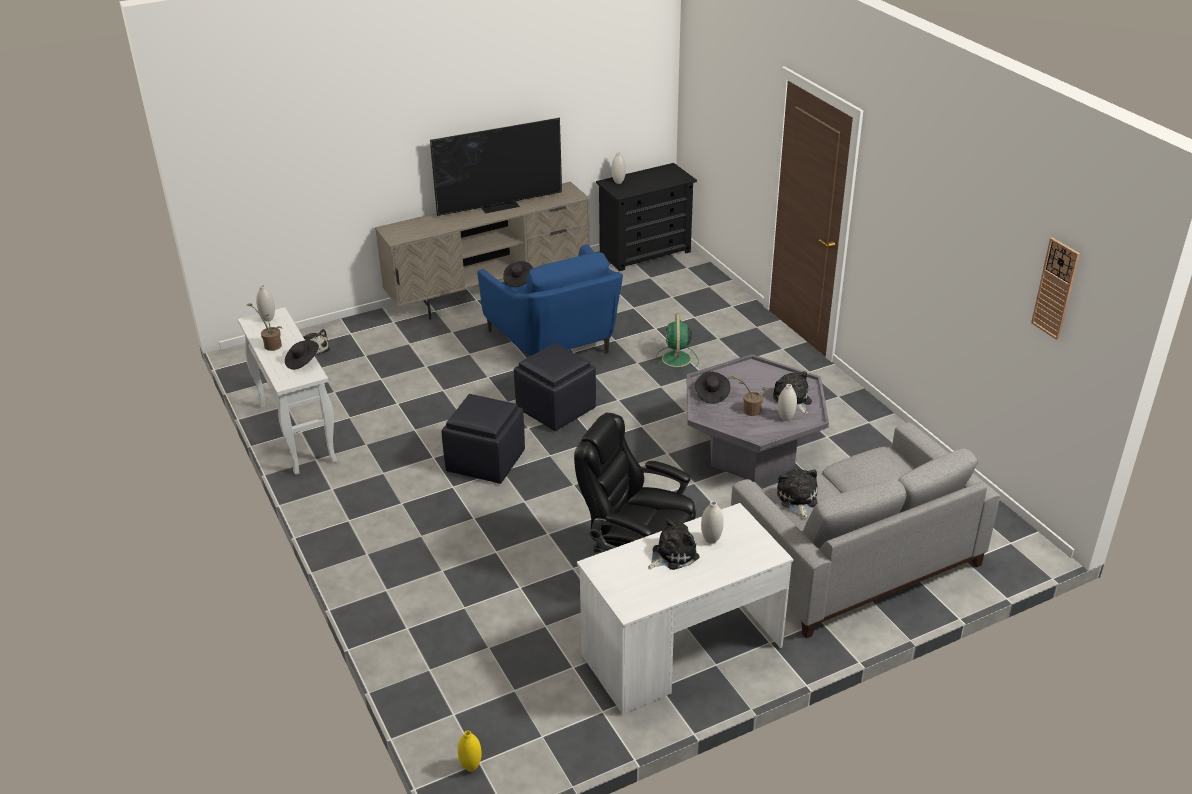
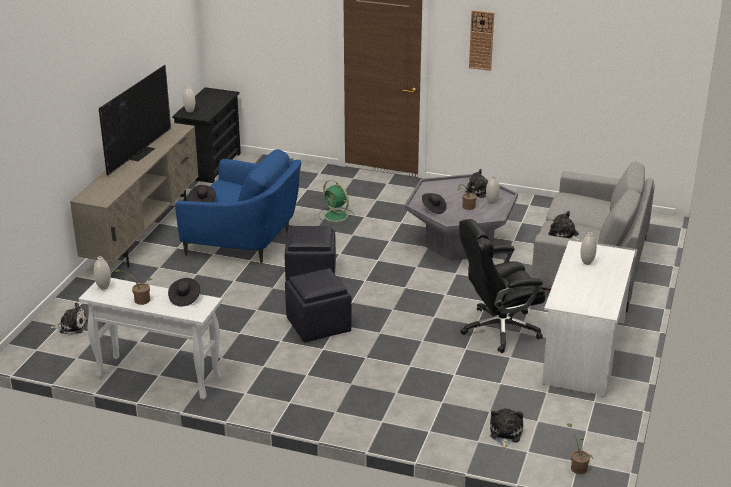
camera: 45 degrees left, 5 degrees down
yellow vase [458,731,481,772] -> potted plant [567,423,593,474]
plush toy [648,518,699,570] -> plush toy moved to [490,409,523,450]
wall clock [1031,238,1080,340] -> wall clock moved to [469,10,494,71]

